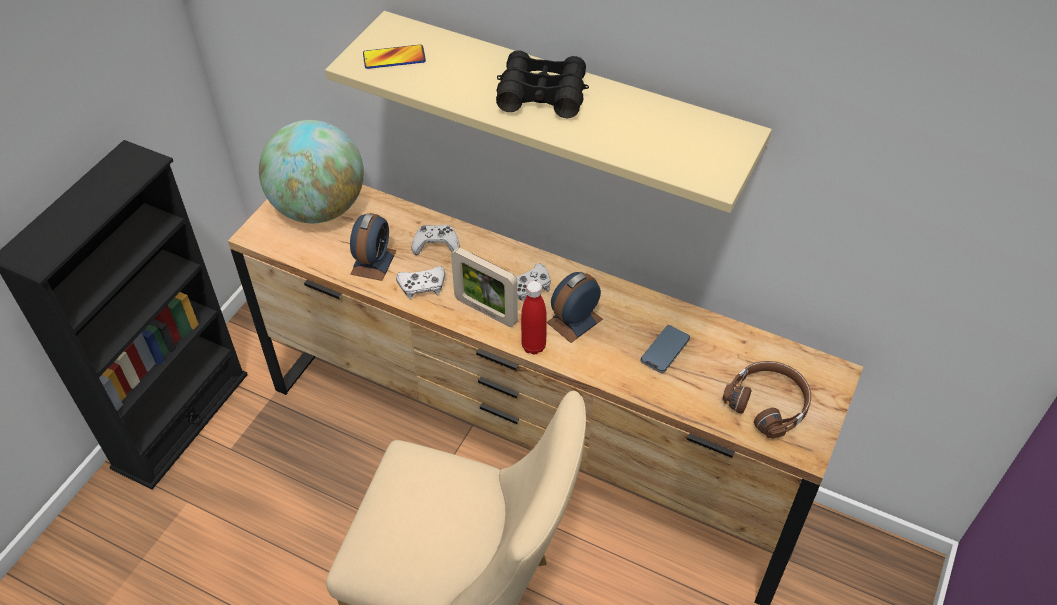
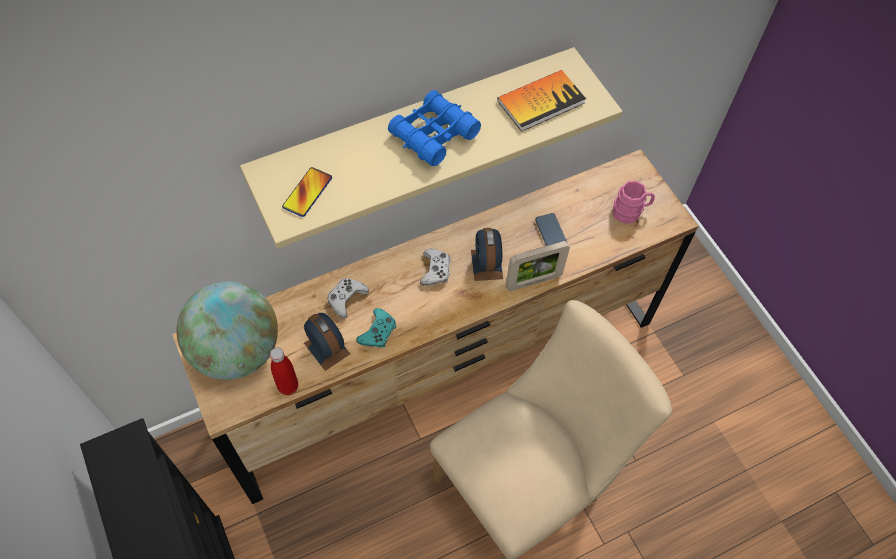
camera: 55 degrees left, 10 degrees up
white game controller [396,266,445,299] -> turquoise game controller [356,308,396,348]
picture frame [451,247,518,327] -> picture frame moved to [506,241,570,291]
black binoculars [496,50,589,118] -> blue binoculars [388,90,481,166]
red bottle [521,281,547,355] -> red bottle moved to [270,347,298,395]
brown headphones [722,361,811,439] -> pink mug [613,181,655,224]
none -> book [497,70,586,132]

